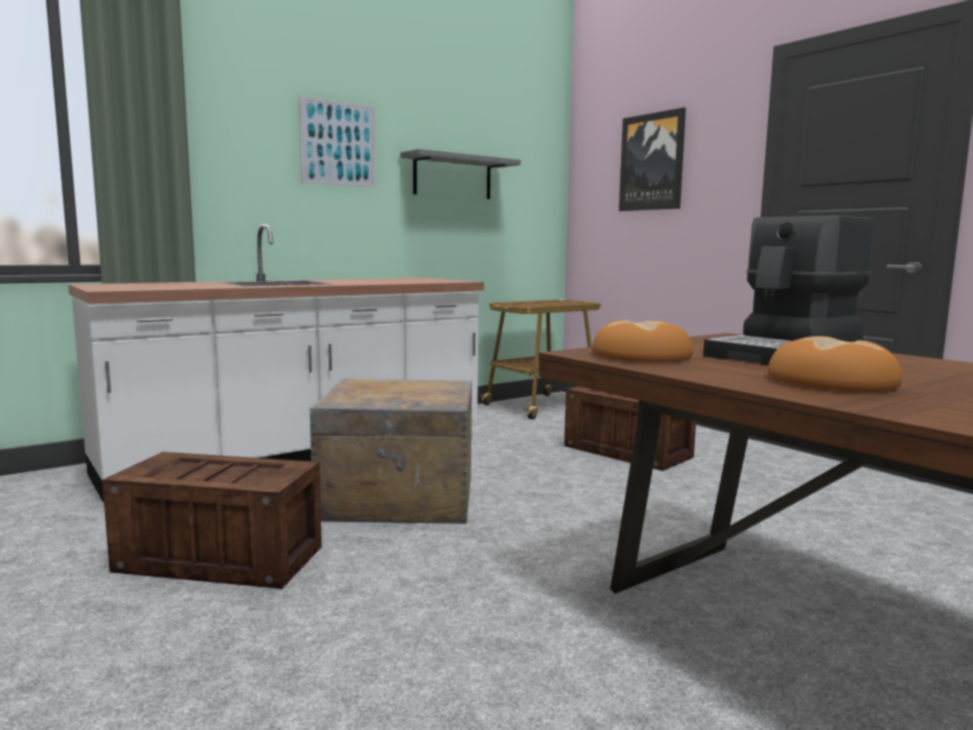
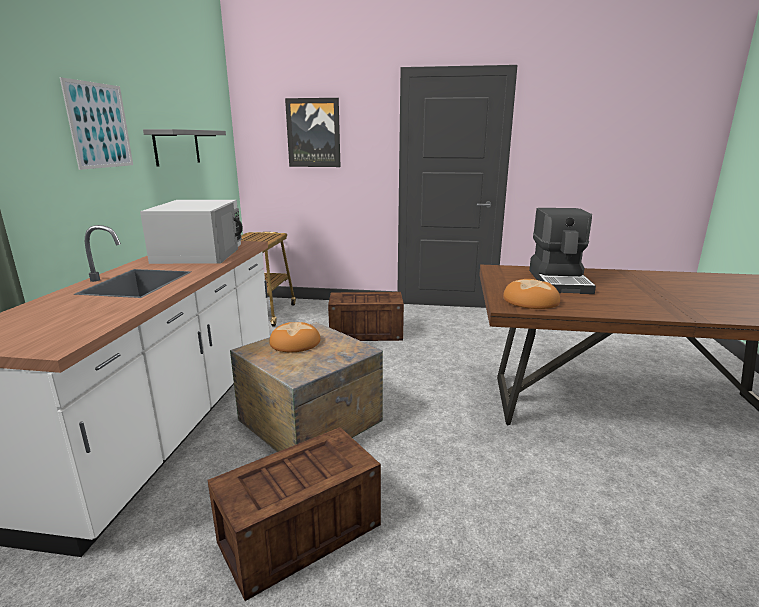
camera: 45 degrees left, 10 degrees up
bread [768,336,903,391] -> bread moved to [269,322,321,352]
none -> white microwave [140,200,243,264]

